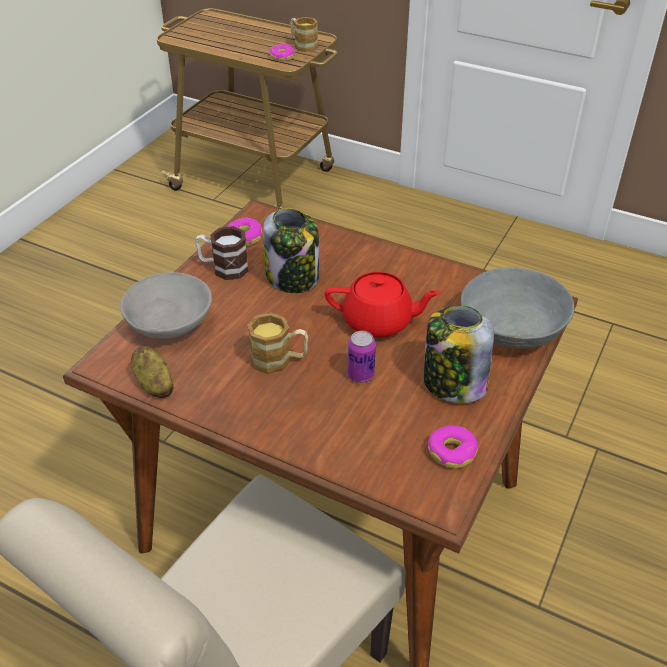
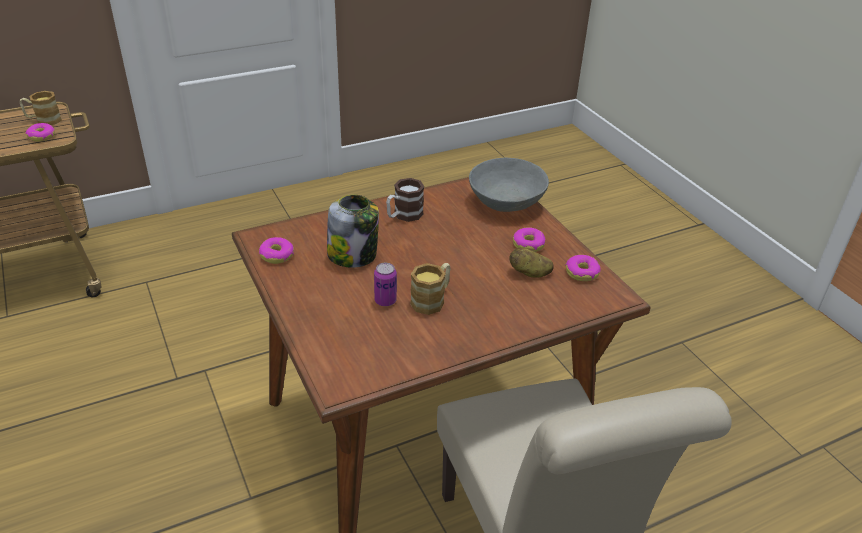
camera: 55 degrees left, 5 degrees down
grey bowl [120,272,212,339] -> none
potato [131,346,174,398] -> potato moved to [509,248,554,278]
mug [195,226,249,280] -> mug moved to [386,178,424,222]
red teapot [325,272,441,338] -> none
can [348,331,376,383] -> can moved to [374,263,397,306]
jar [424,305,494,403] -> donut [513,227,545,252]

